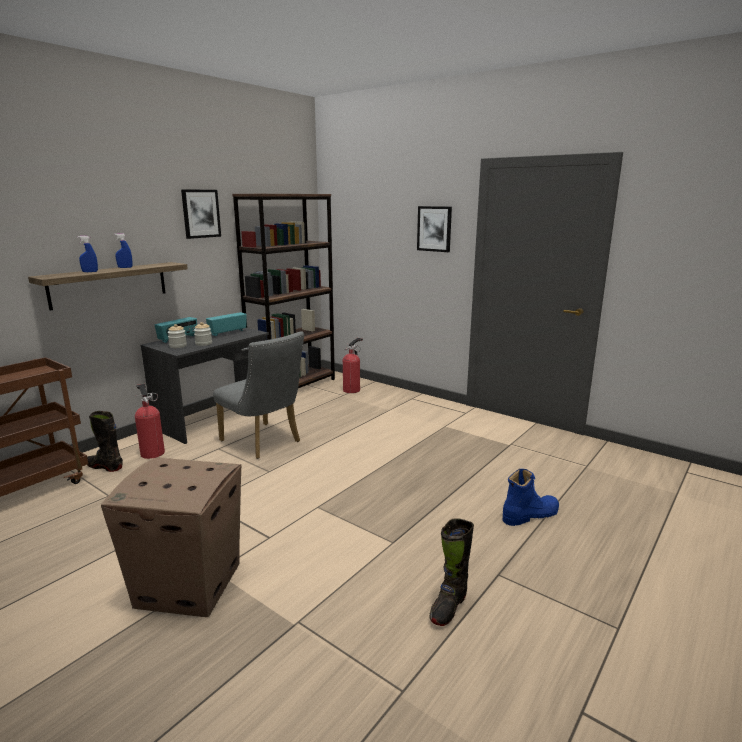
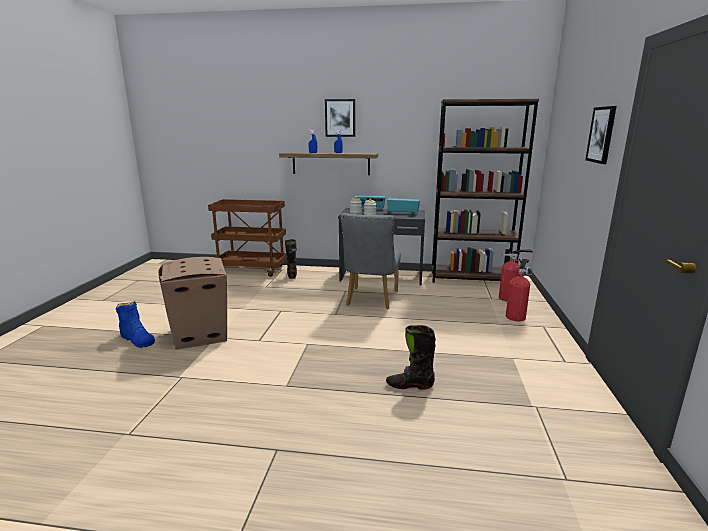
camera: 60 degrees right, 0 degrees up
fire extinguisher [135,384,165,459] -> fire extinguisher moved to [506,259,533,321]
picture [181,189,221,239] -> picture moved to [325,99,355,137]
black boot [429,518,474,626] -> black boot moved to [386,325,436,390]
blue boot [503,469,559,526] -> blue boot moved to [116,301,155,348]

